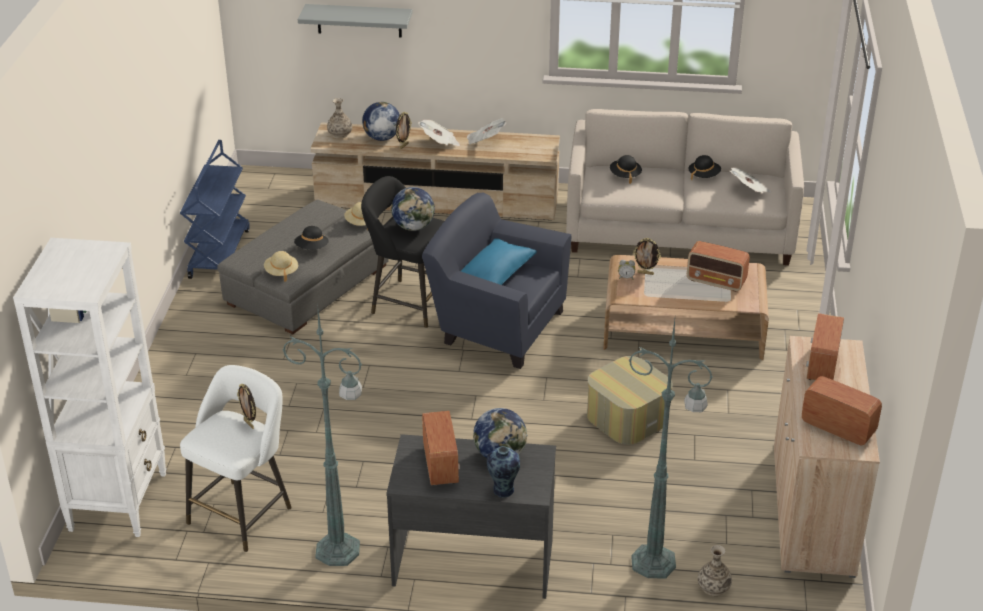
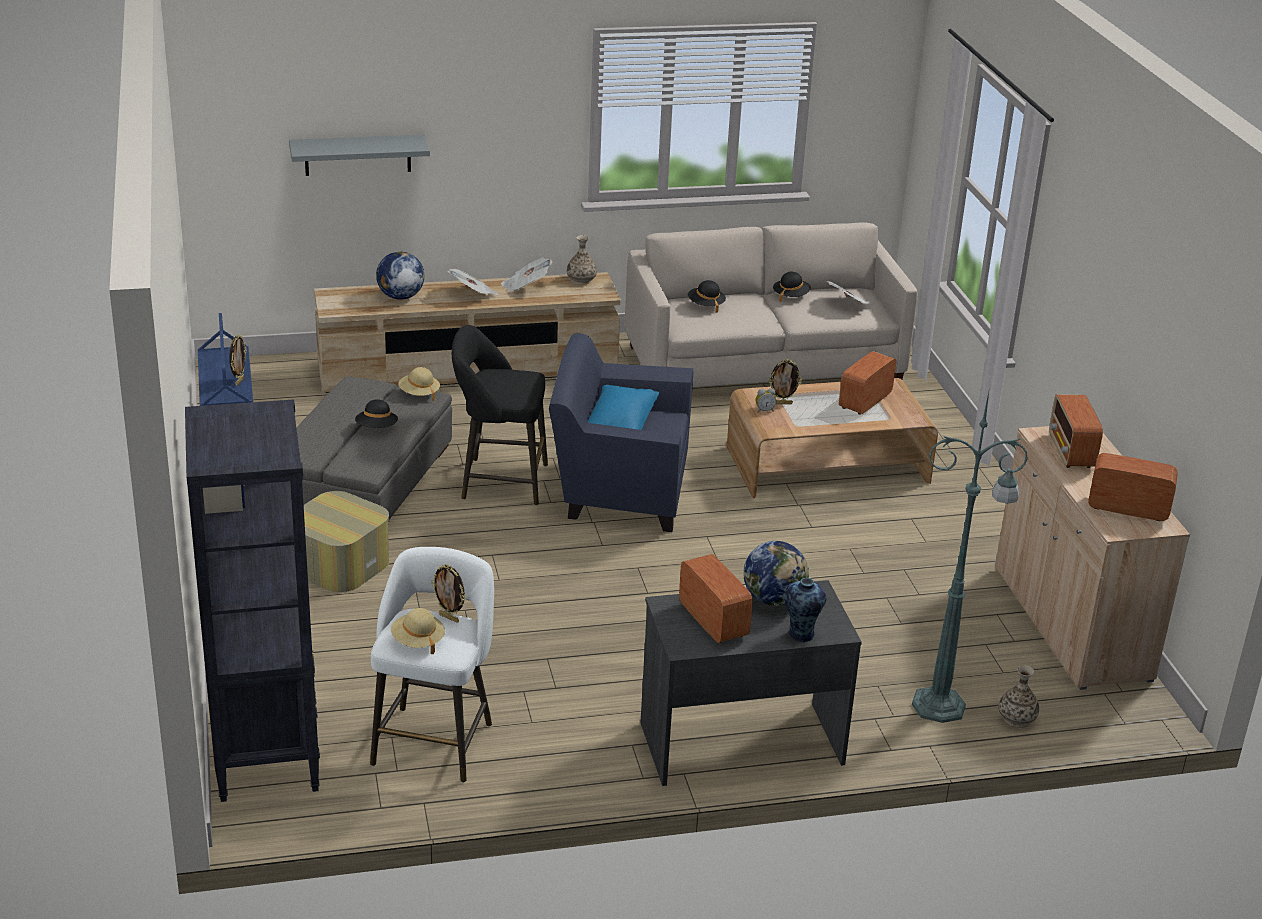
camera: 20 degrees left, 5 degrees down
white bookcase [13,238,167,537] -> black bookcase [185,399,320,802]
beige hat [264,251,298,282] -> beige hat moved to [391,608,445,654]
green floor lamp [283,310,362,566] -> none
vase [327,98,352,139] -> vase moved to [566,235,597,285]
globe [391,187,435,231] -> none
picture frame [396,112,412,149] -> picture frame moved to [229,334,247,386]
ottoman [587,356,673,445] -> ottoman moved to [304,491,389,593]
radio [687,241,750,292] -> radio turned 120 degrees clockwise [839,351,896,415]

